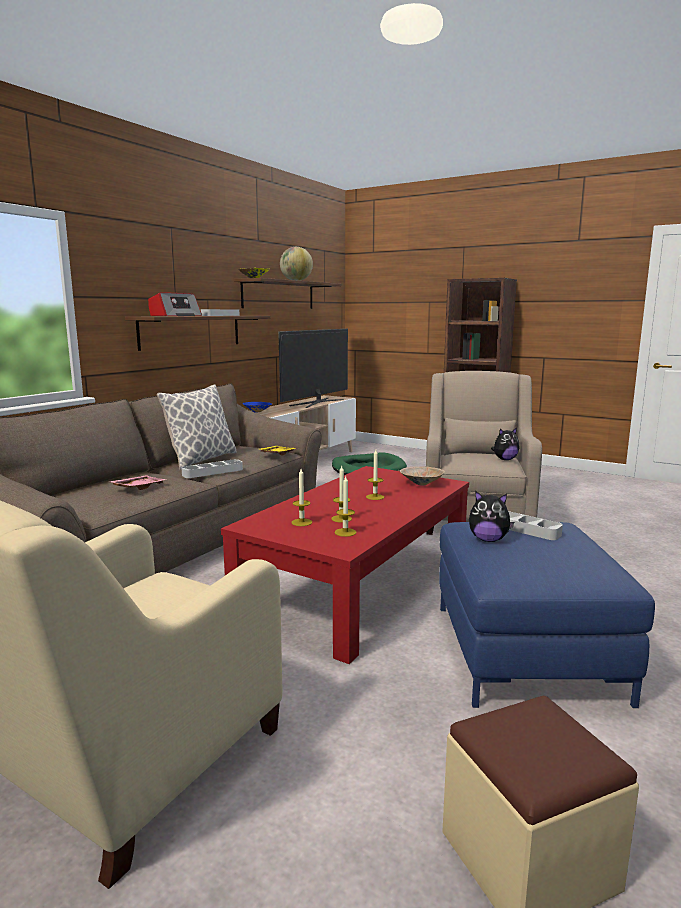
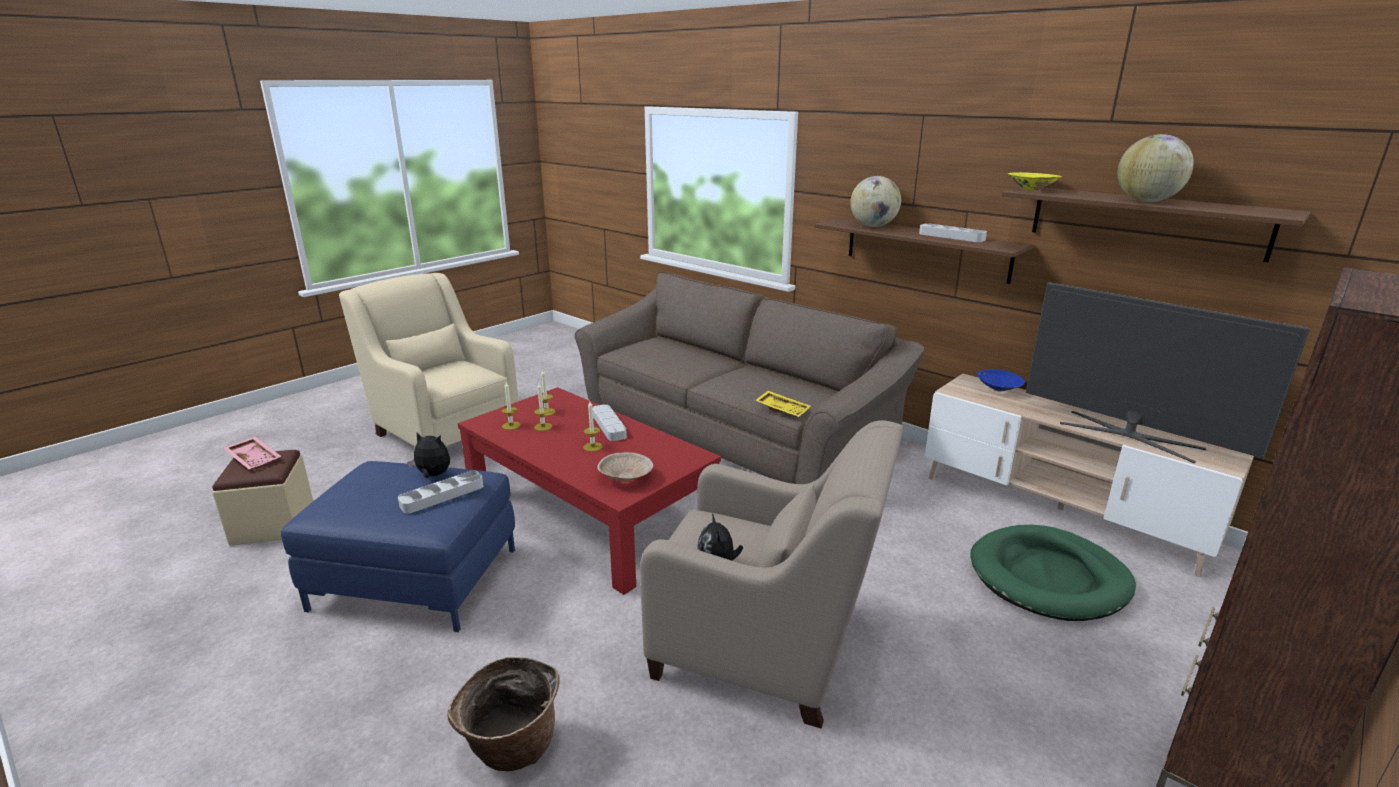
camera: 100 degrees right, 10 degrees up
pink tray [108,475,166,490] -> pink tray moved to [224,436,281,469]
radio [148,292,202,316] -> globe [850,176,901,227]
pillow [157,385,237,470] -> none
grey tray [181,459,243,478] -> grey tray moved to [593,404,627,441]
plush toy [469,491,514,542] -> plush toy turned 75 degrees clockwise [407,433,450,478]
none -> basket [447,657,560,771]

